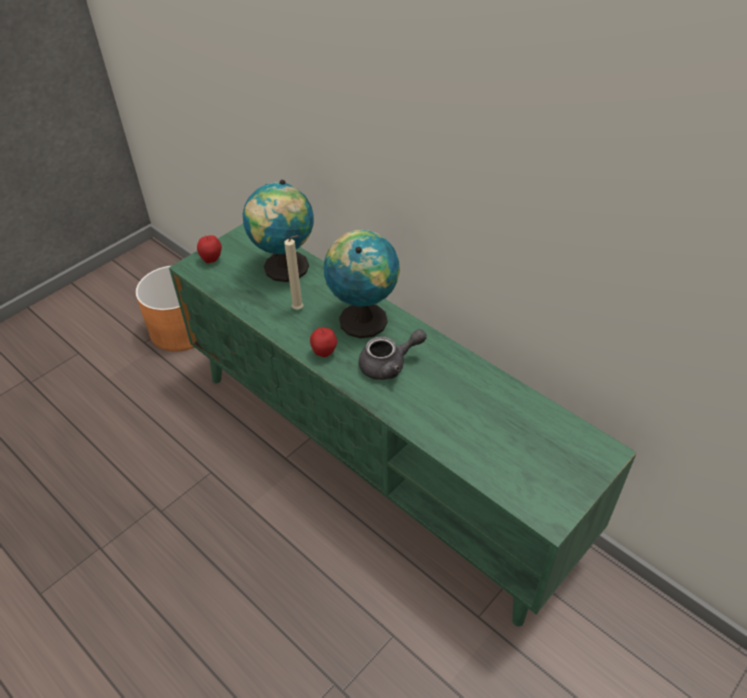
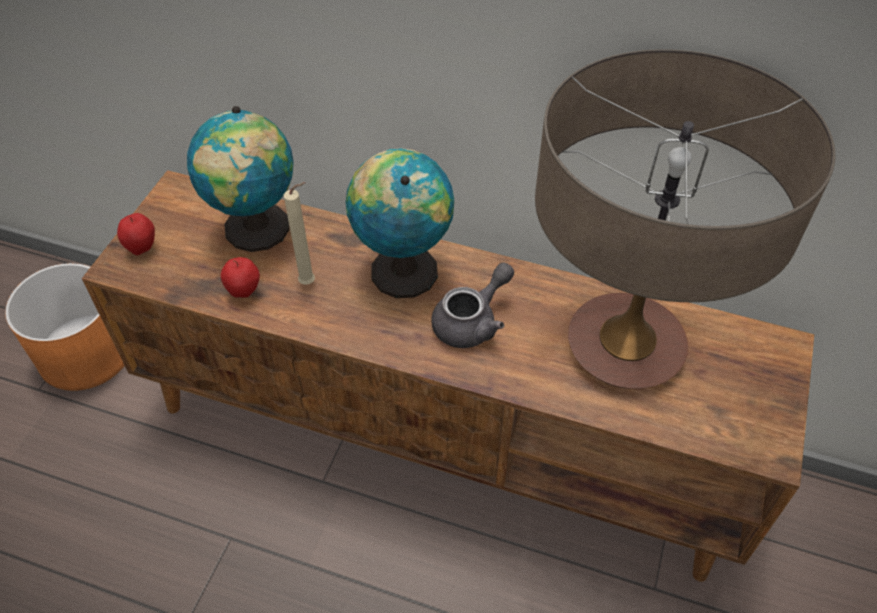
camera: 25 degrees left, 5 degrees up
green tv stand [169,224,637,627] -> brown tv stand [82,170,814,582]
apple [310,327,337,357] -> apple moved to [221,257,260,298]
none -> table lamp [535,49,835,389]

